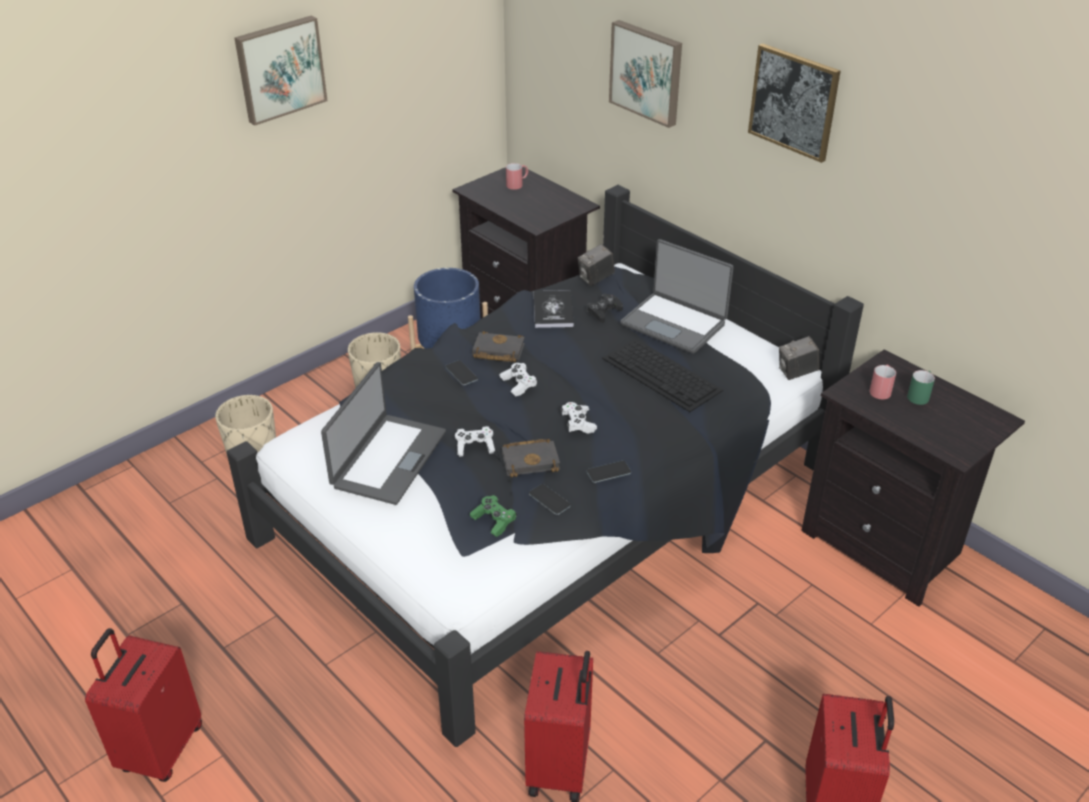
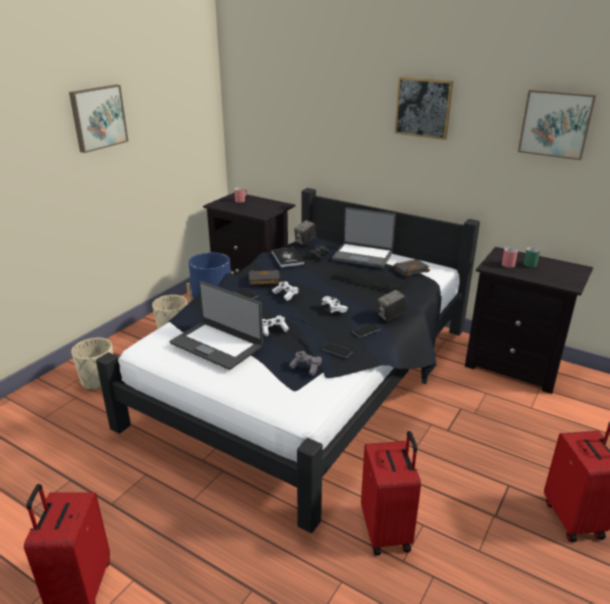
camera: 15 degrees left, 10 degrees down
laptop [321,362,446,505] -> laptop turned 120 degrees clockwise [170,281,263,370]
green game controller [470,495,517,537] -> grey game controller [289,351,322,376]
black book [502,439,560,478] -> black book moved to [393,259,430,277]
picture [609,20,682,128] -> picture moved to [518,89,597,160]
camera [779,336,819,380] -> camera moved to [377,289,406,322]

